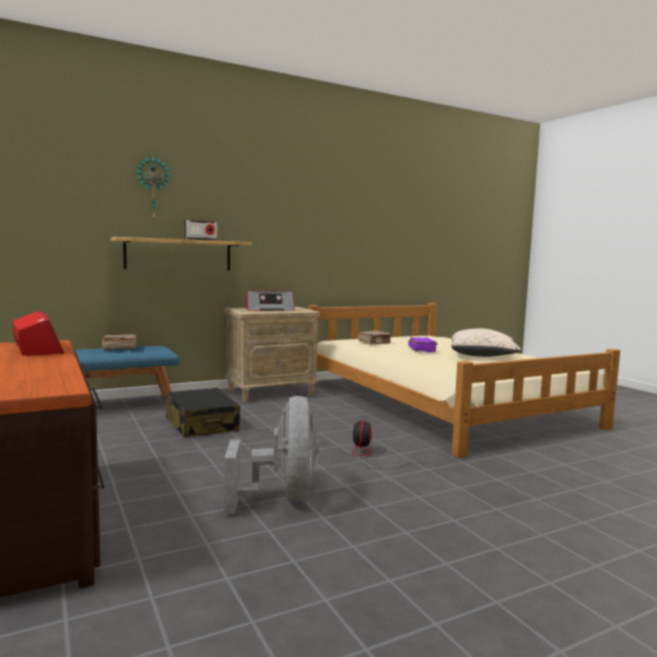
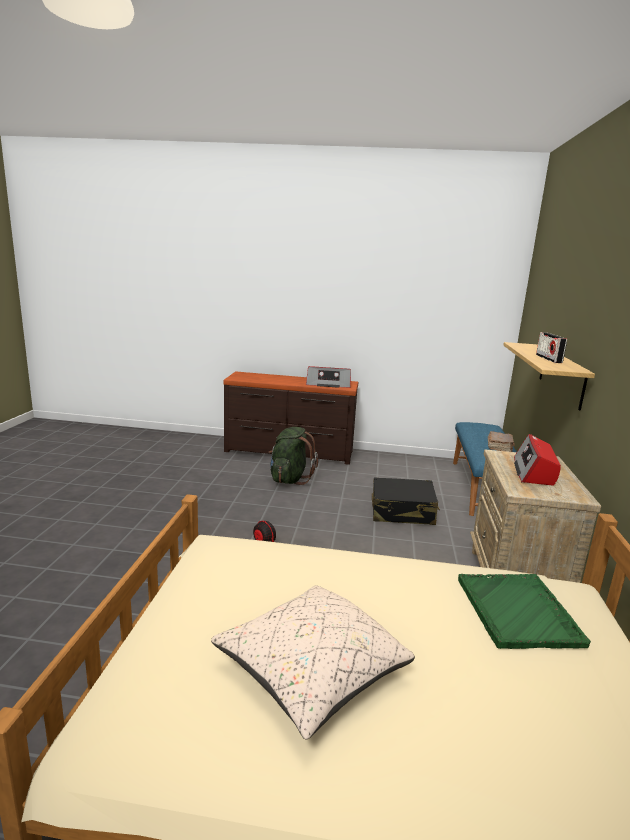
camera: 125 degrees right, 10 degrees up
wall clock [135,156,171,220] -> none
grey fan [224,396,319,514] -> none
brown book [358,330,391,344] -> green tray [458,574,591,649]
purple book [408,337,438,352] -> none
none -> green backpack [268,427,318,485]

